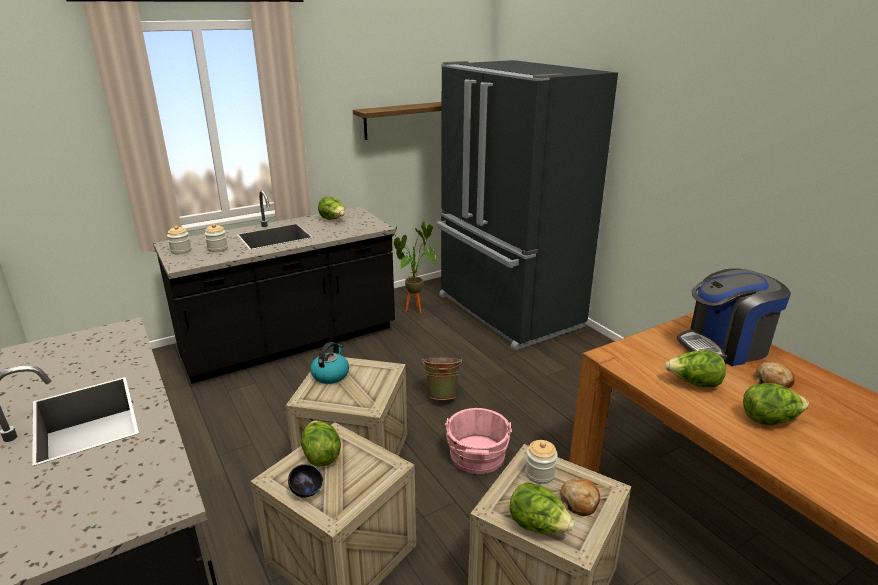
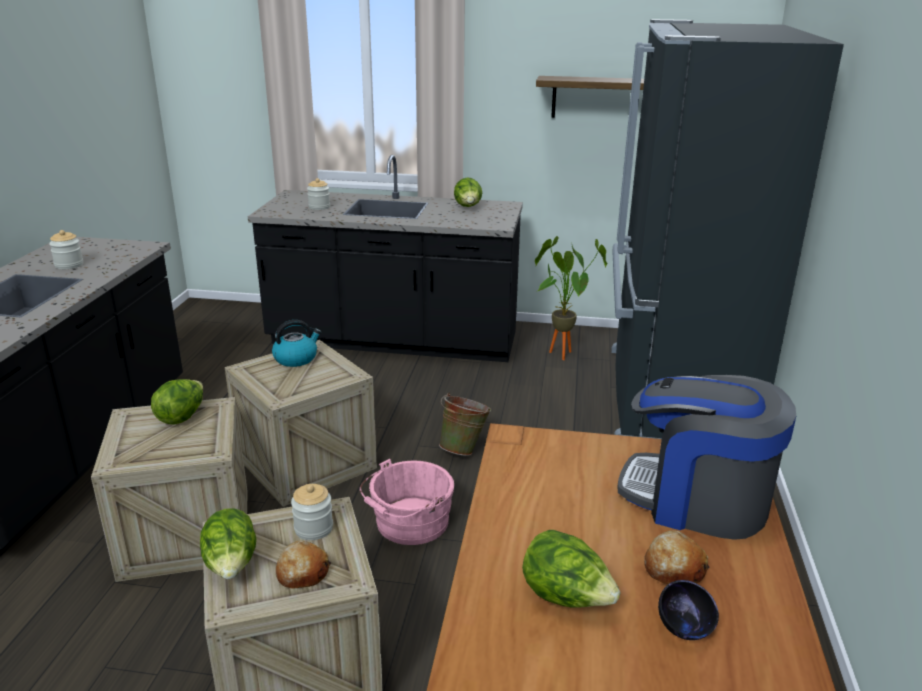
camera: 40 degrees right, 0 degrees up
jar [167,226,191,254] -> jar moved to [49,230,83,269]
black bowl [288,464,323,497] -> black bowl moved to [658,580,719,640]
lettuce [665,350,726,387] -> none

